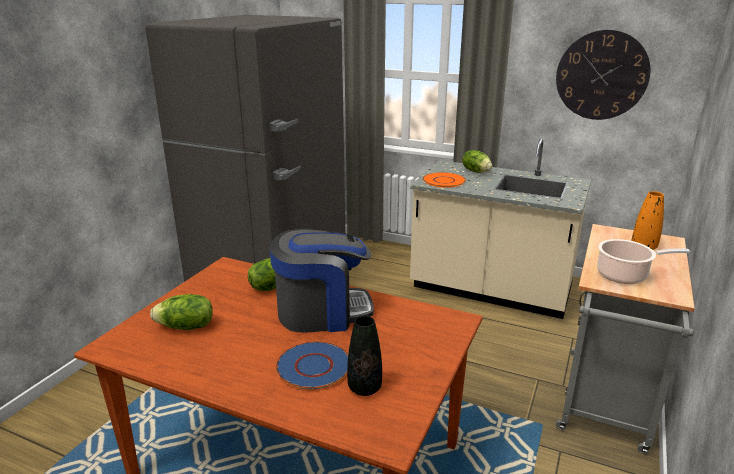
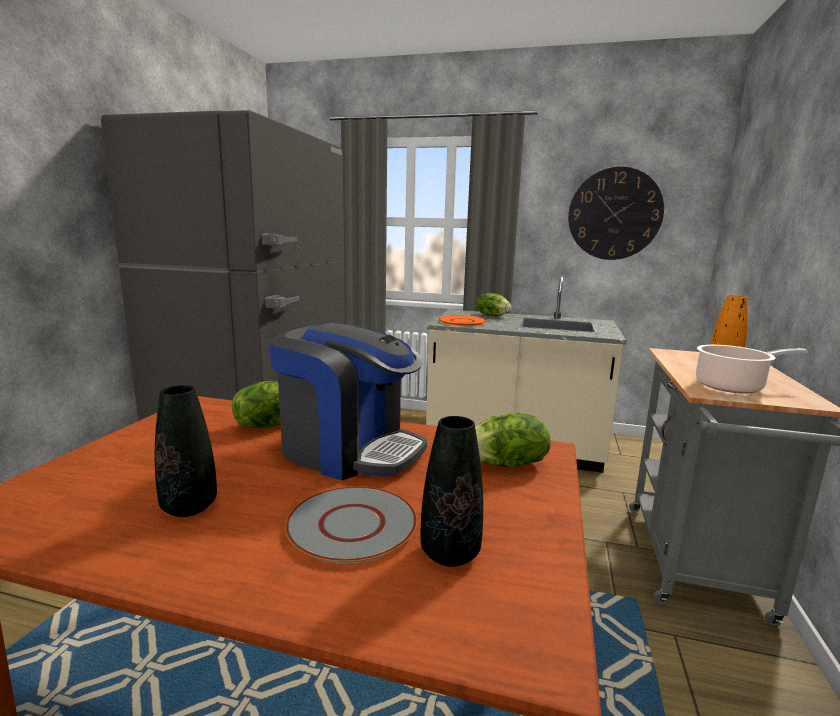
camera: 10 degrees left, 10 degrees down
lettuce [150,294,213,330] -> lettuce moved to [475,413,551,467]
coffee machine [270,229,374,333] -> coffee machine turned 45 degrees clockwise [269,323,427,480]
blue plate [276,341,348,389] -> grey plate [285,486,417,564]
none -> black vase [155,385,217,517]

